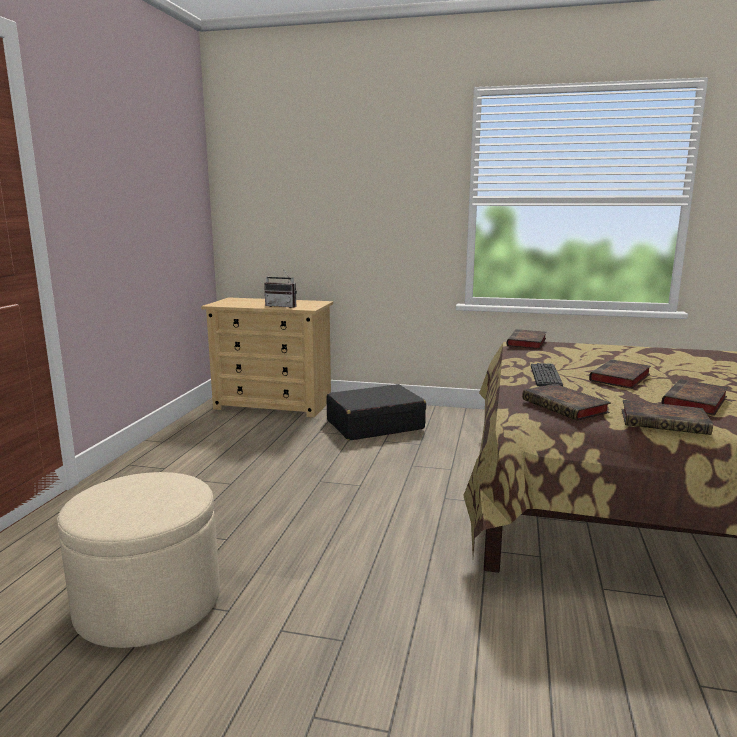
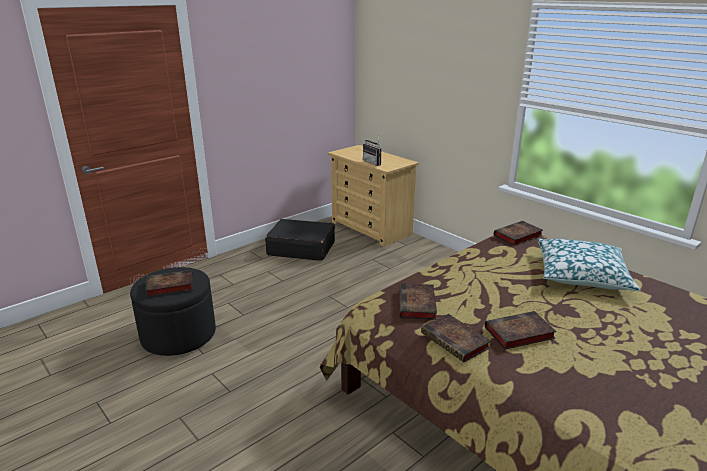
camera: 35 degrees right, 10 degrees up
beige ottoman [57,472,220,648] -> black ottoman [130,267,216,356]
black suitcase [327,384,426,440] -> black suitcase moved to [265,219,335,261]
keyboard [531,363,563,386] -> none
book [589,359,651,389] -> book moved to [145,270,193,297]
none -> pillow [537,239,640,291]

